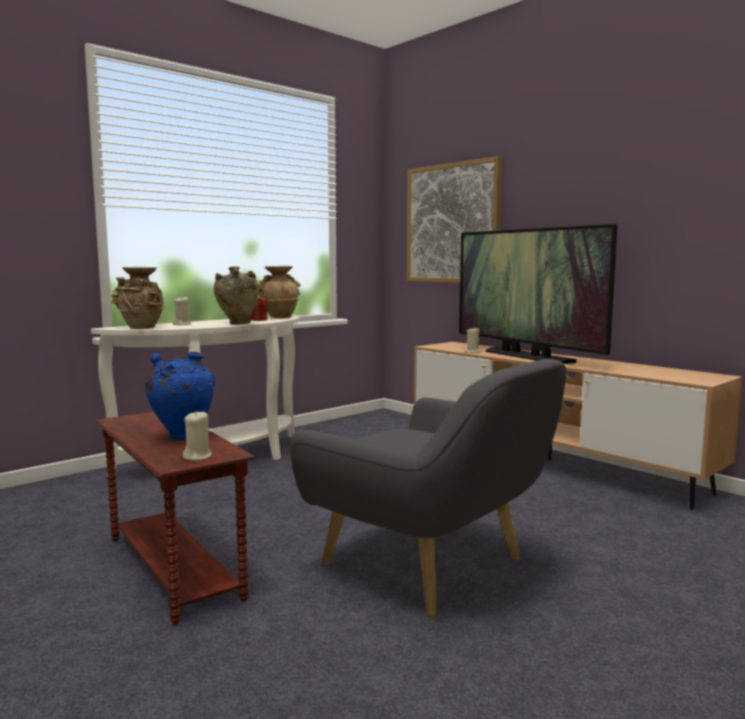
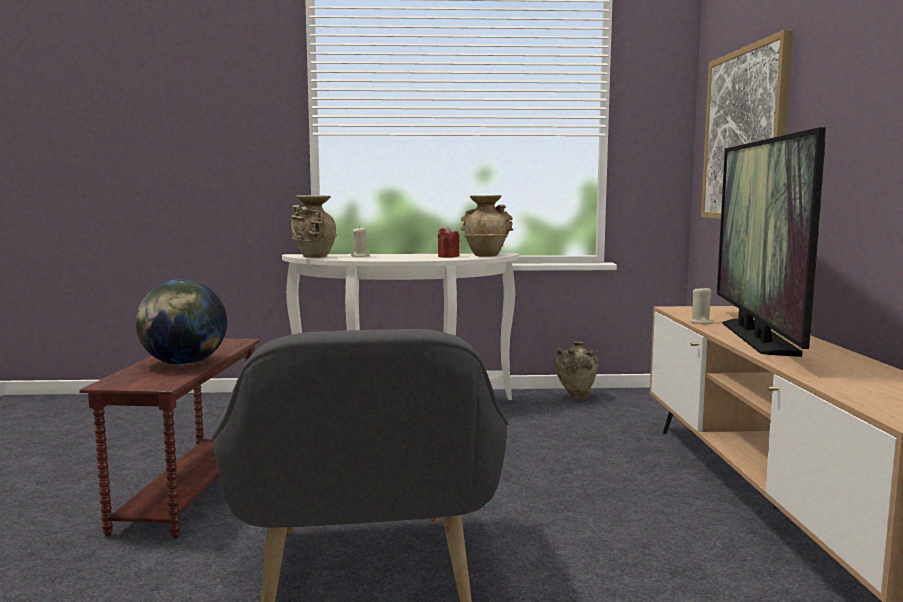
camera: 40 degrees right, 0 degrees up
blue vase [145,352,215,440] -> globe [136,279,227,365]
beige candle [182,411,212,461] -> none
beige vase [214,266,259,325] -> beige vase moved to [554,341,598,399]

